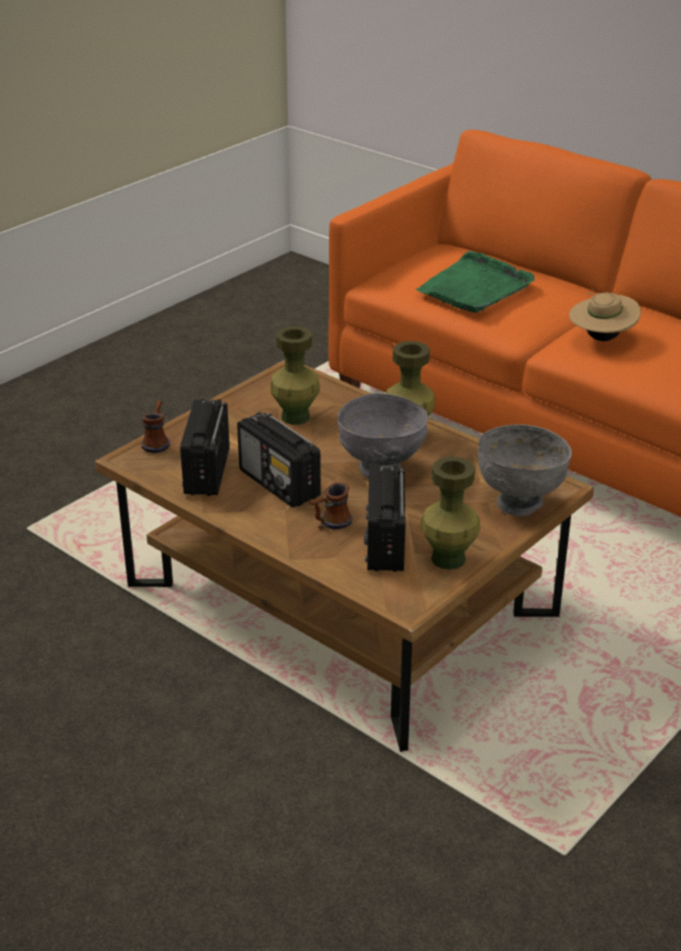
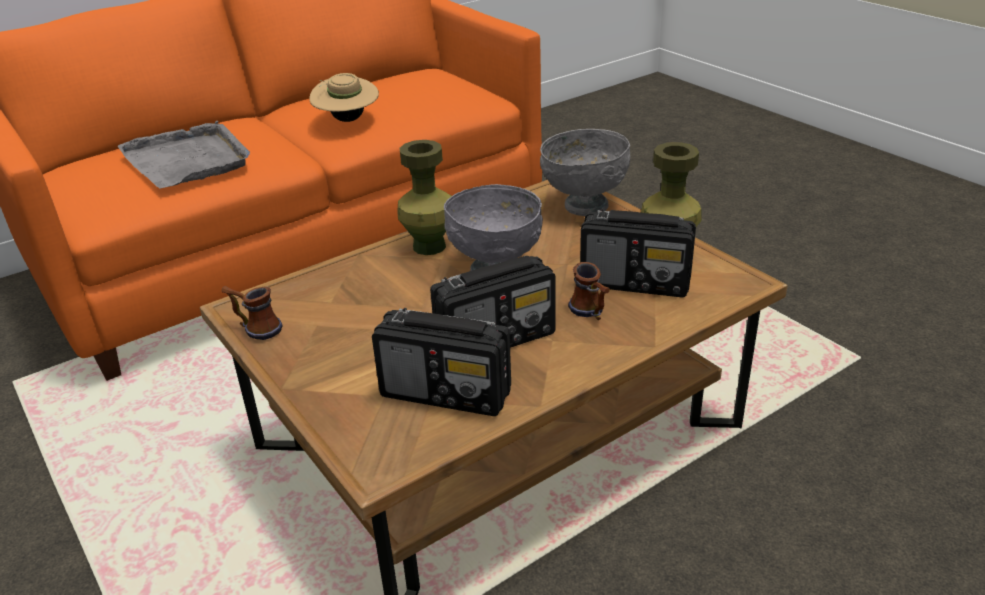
camera: 75 degrees left, 0 degrees up
mug [141,400,170,453] -> mug moved to [222,286,282,340]
green vase [270,326,320,425] -> none
green tray [416,251,535,313] -> grey tray [118,121,250,188]

